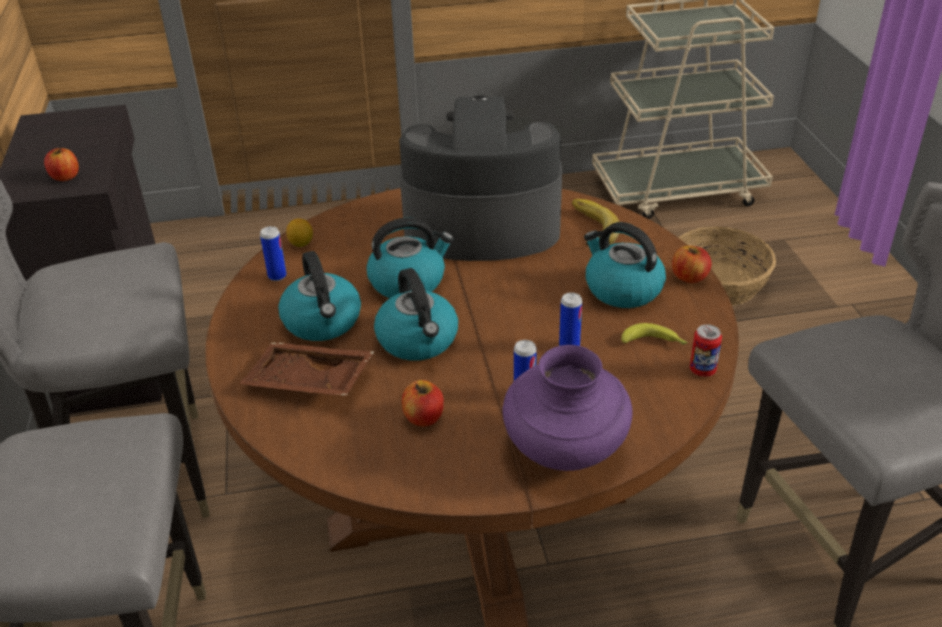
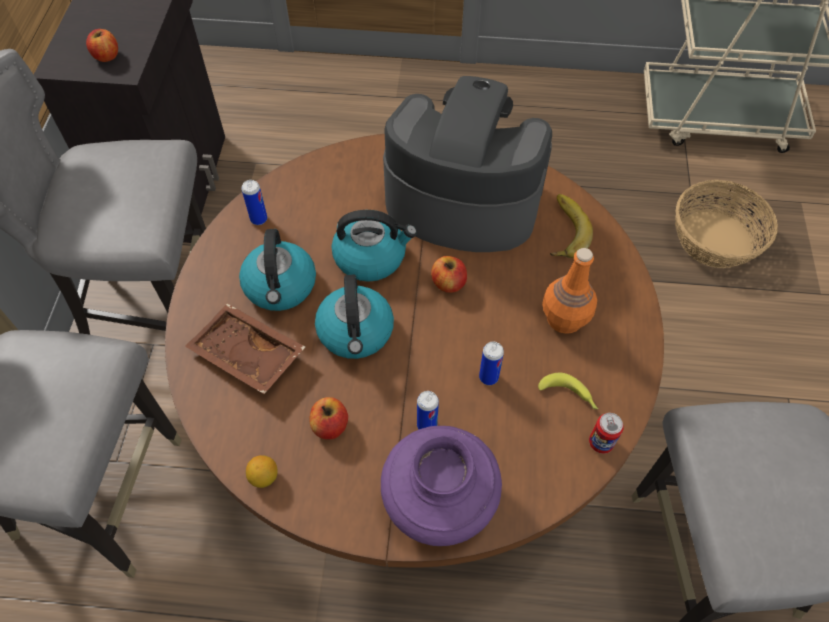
camera: 15 degrees right, 20 degrees up
lemon [286,218,313,247] -> lemon moved to [246,455,278,488]
kettle [584,222,666,308] -> orange bottle [542,248,597,334]
apple [672,246,711,283] -> apple moved to [431,256,467,293]

